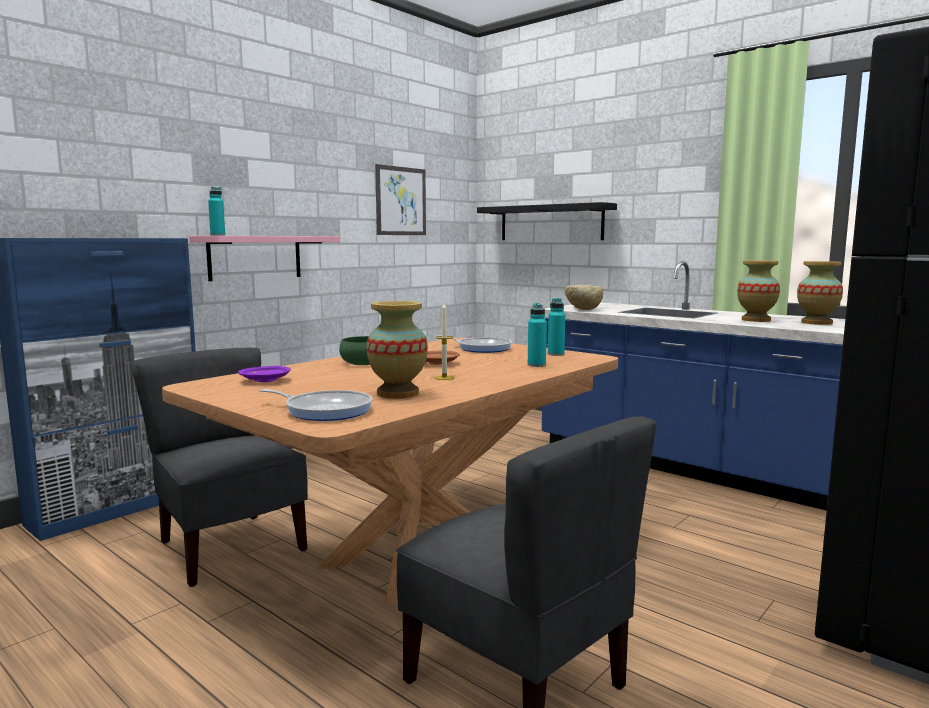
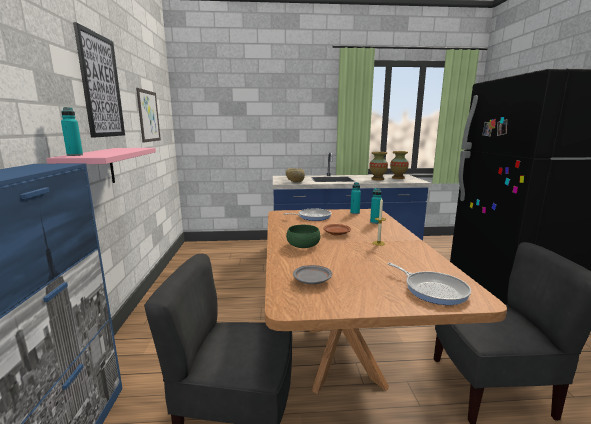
camera: 45 degrees left, 5 degrees up
purple plate [238,366,291,382] -> grey plate [293,265,332,284]
frying pan [259,389,373,421] -> frying pan turned 75 degrees clockwise [387,263,471,305]
vase [367,301,428,399] -> none
black shelf [477,202,617,240] -> none
none -> picture [73,22,125,138]

